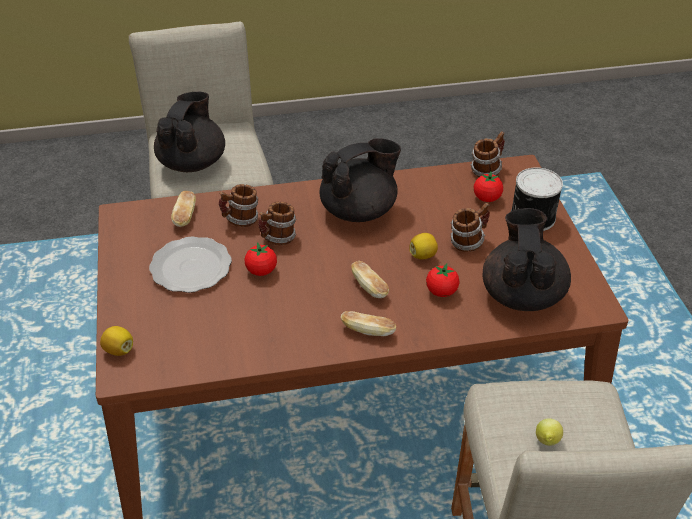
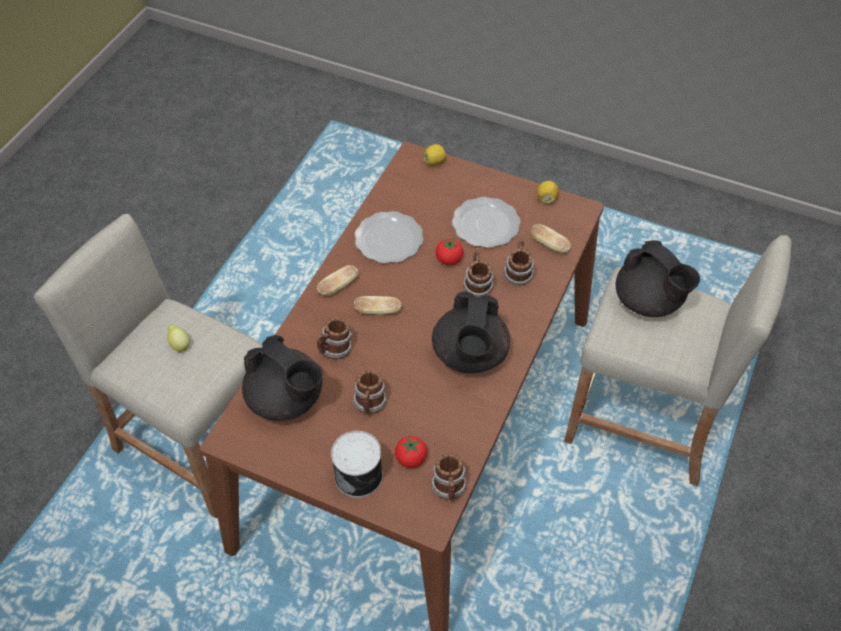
camera: 125 degrees right, 10 degrees up
lemon [410,233,438,259] -> lemon moved to [537,181,559,204]
tomato [426,263,459,297] -> mug [317,318,352,359]
none -> plate [355,211,424,263]

